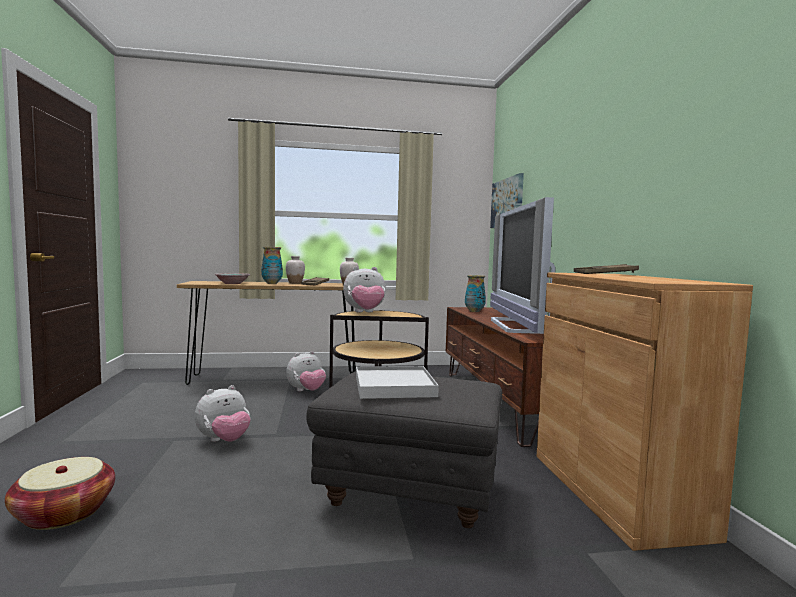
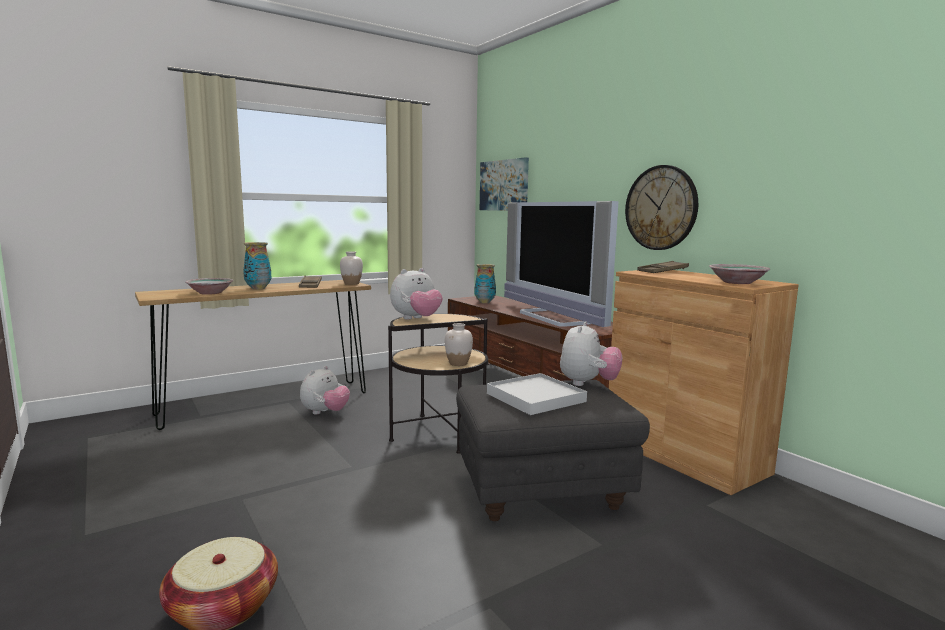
camera: 25 degrees left, 5 degrees up
plush toy [195,385,251,442] -> plush toy moved to [560,321,622,386]
white vase [286,256,305,284] -> white vase moved to [445,323,473,366]
none -> wall clock [625,165,698,250]
none -> bowl [709,264,770,284]

